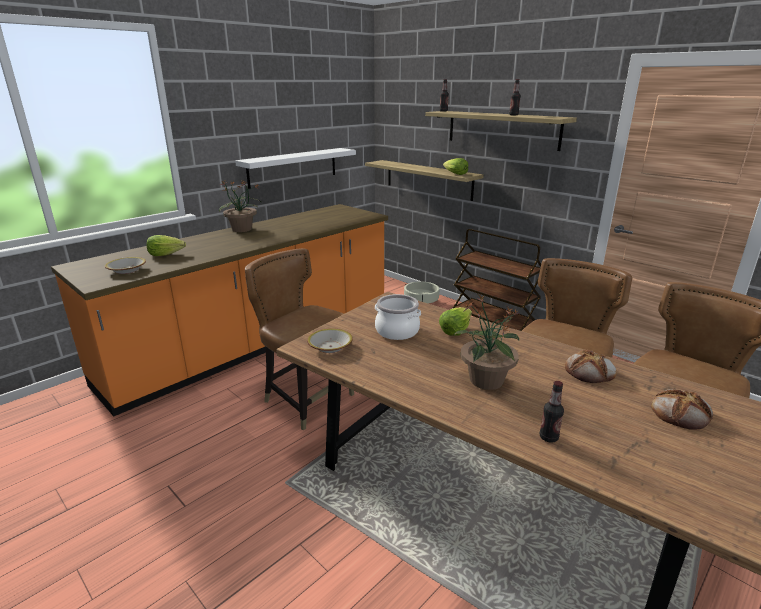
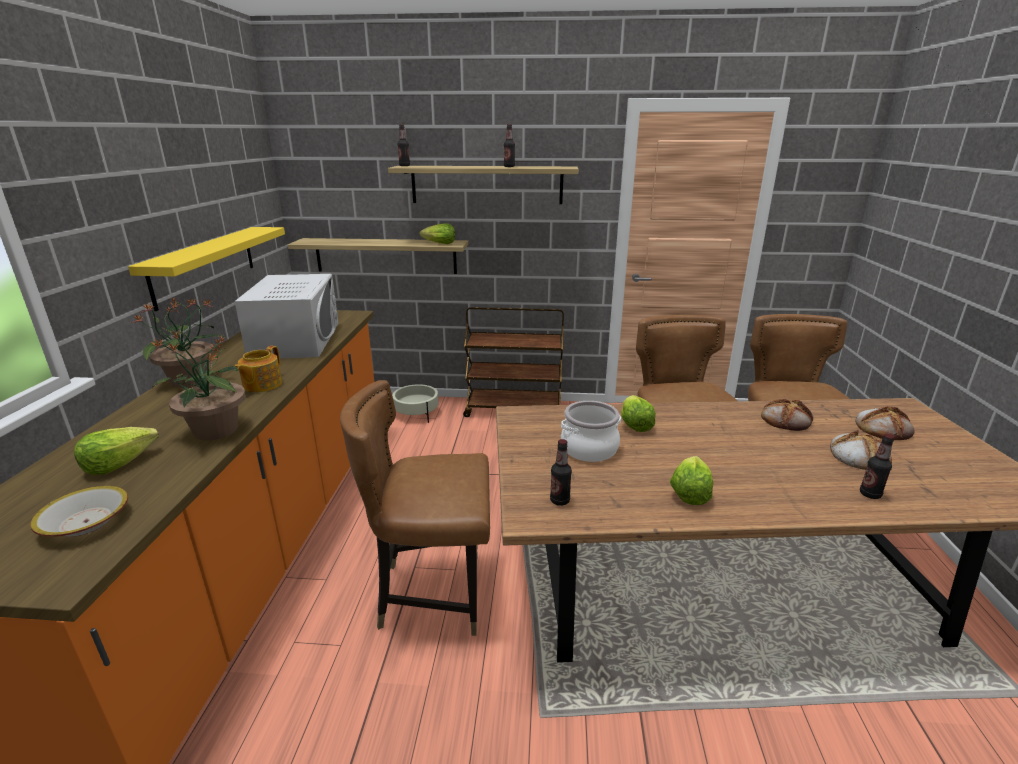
camera: 40 degrees left, 0 degrees up
white shelf [235,148,356,189] -> yellow shelf [128,227,285,311]
bowl [307,328,353,353] -> bottle [550,439,572,506]
potted plant [453,295,519,390] -> potted plant moved to [150,331,246,440]
none -> white microwave [234,274,338,359]
none -> teapot [235,346,282,392]
none -> lettuce [670,456,713,505]
none -> bread [830,430,892,470]

